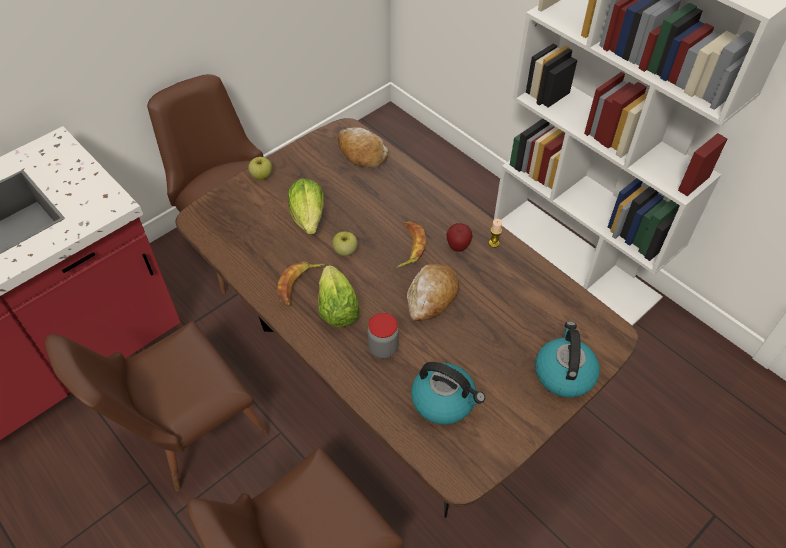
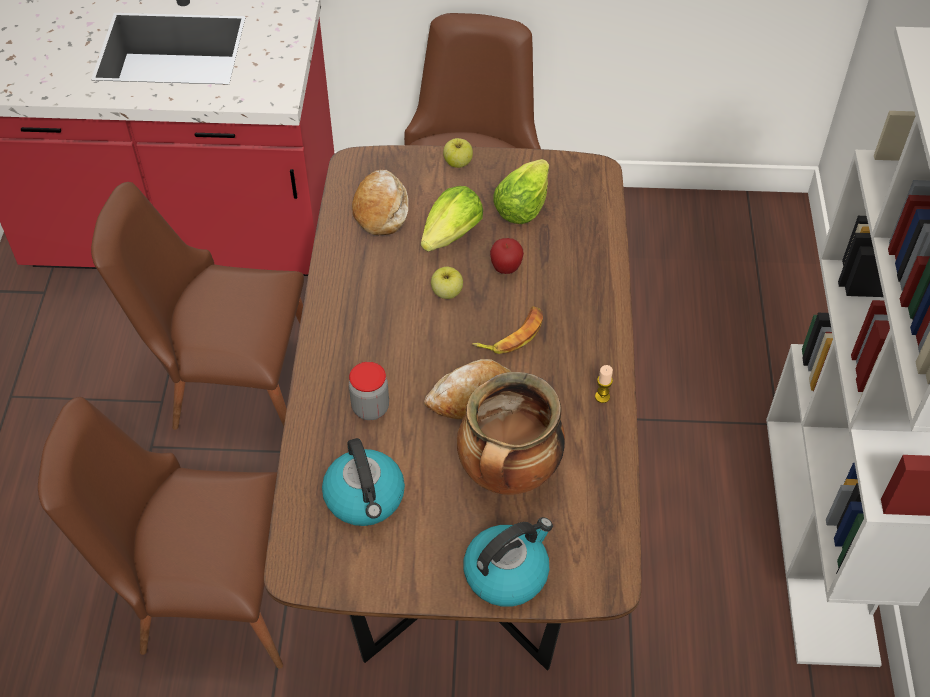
camera: 45 degrees right, 0 degrees up
banana [277,261,325,306] -> none
lettuce [318,265,360,327] -> lettuce moved to [493,159,549,224]
bread [338,127,388,168] -> bread moved to [352,170,408,235]
apple [447,223,473,252] -> apple moved to [490,238,524,274]
none -> cooking pot [457,372,565,495]

